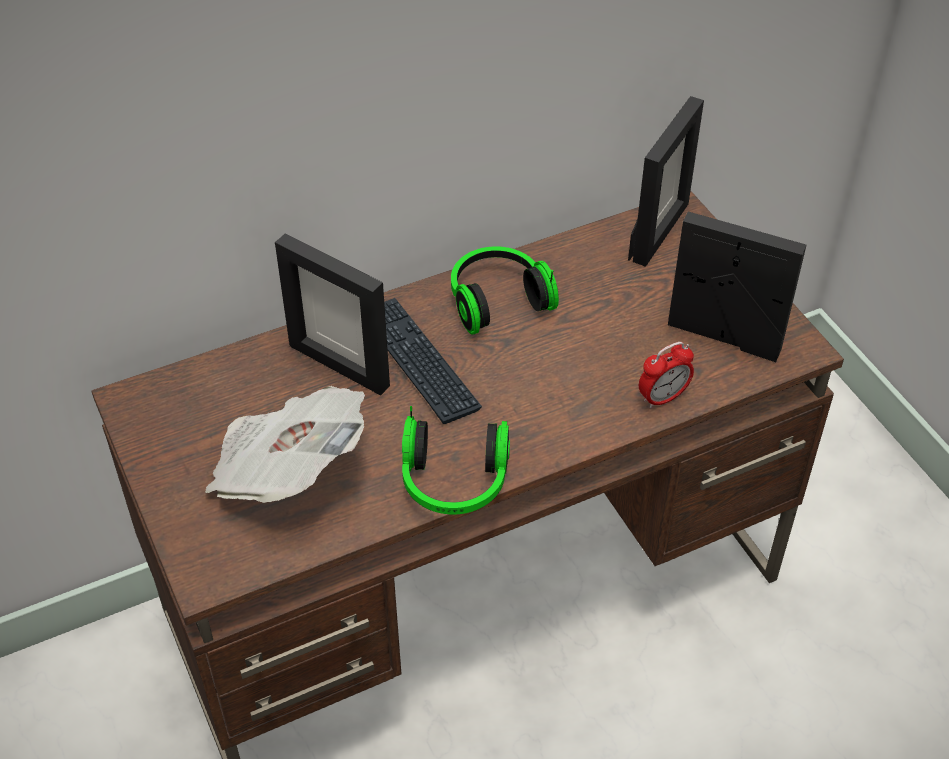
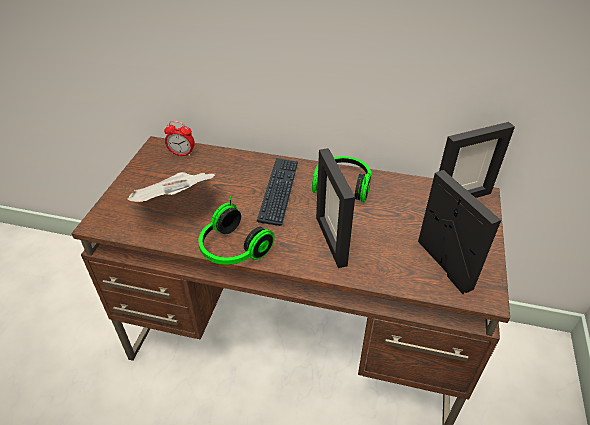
camera: 40 degrees right, 5 degrees down
picture frame [275,233,390,395] -> picture frame moved to [316,148,355,268]
alarm clock [639,342,694,409] -> alarm clock moved to [164,121,195,156]

